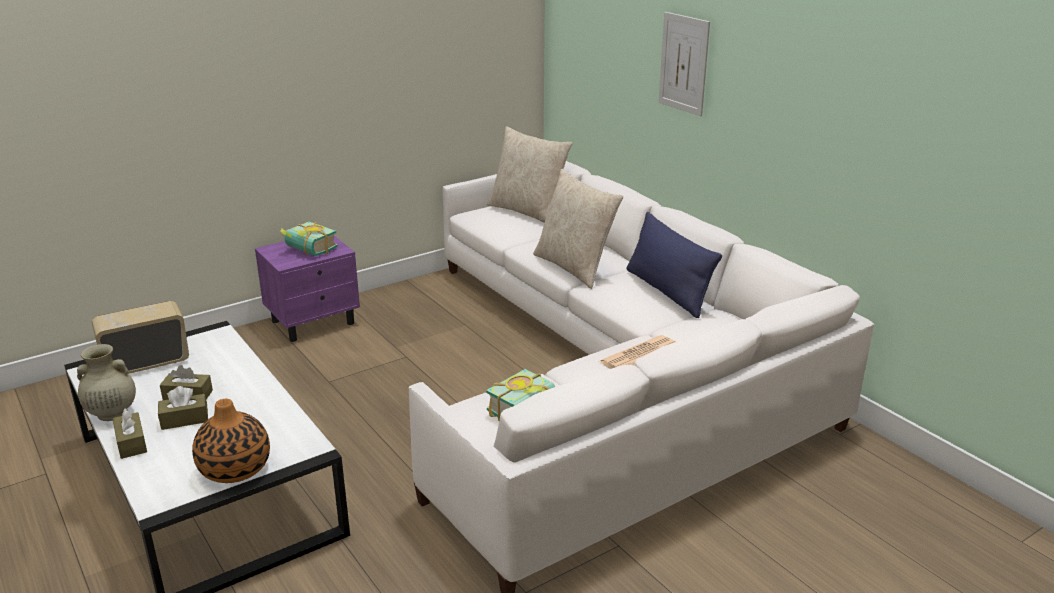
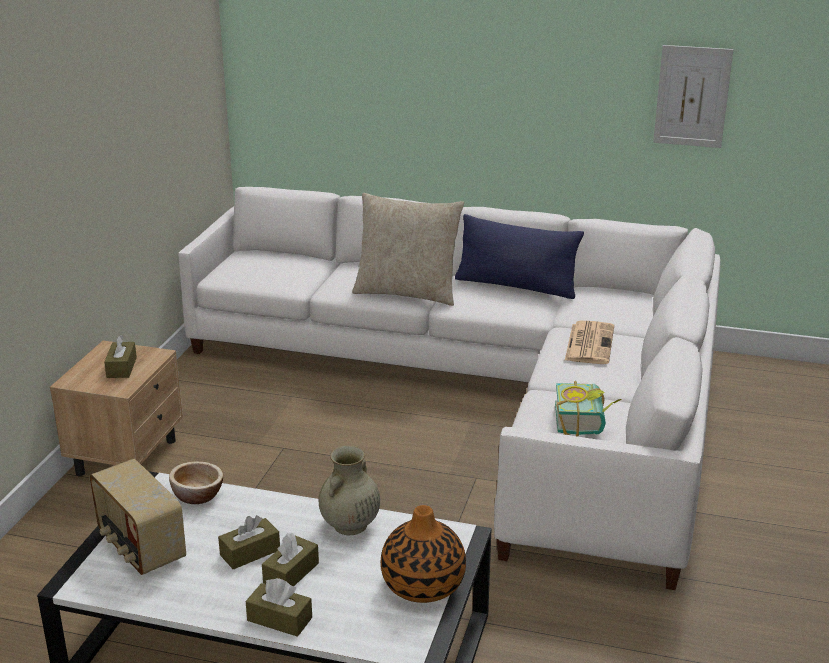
camera: 40 degrees left, 0 degrees up
beige vase [77,344,136,421] -> beige vase moved to [319,446,380,535]
radio [92,301,189,373] -> radio turned 60 degrees counterclockwise [89,459,186,575]
purple nightstand [255,236,360,342] -> beige nightstand [50,341,183,476]
book [280,222,338,256] -> brown tissue box [104,335,137,378]
beige pillow [487,126,572,223] -> none
picture [659,12,710,116] -> picture moved to [653,45,734,148]
none -> bowl [169,461,223,504]

